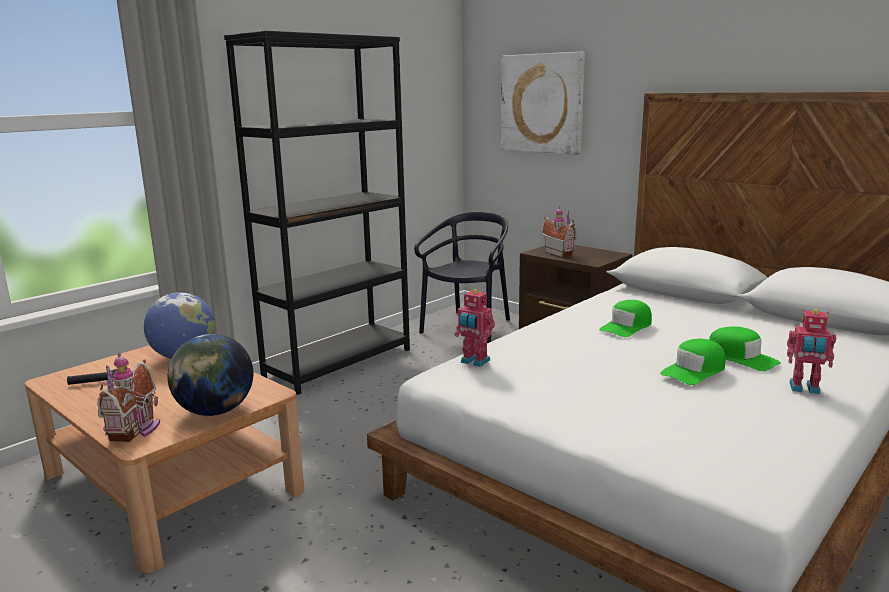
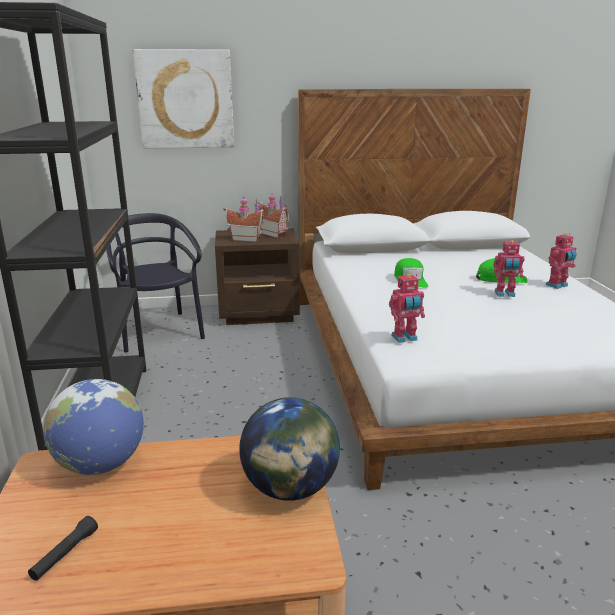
camera: 50 degrees left, 5 degrees up
toy house [97,352,160,442] -> toy house moved to [258,193,289,238]
green cap [660,339,725,385] -> toy robot [493,240,525,297]

